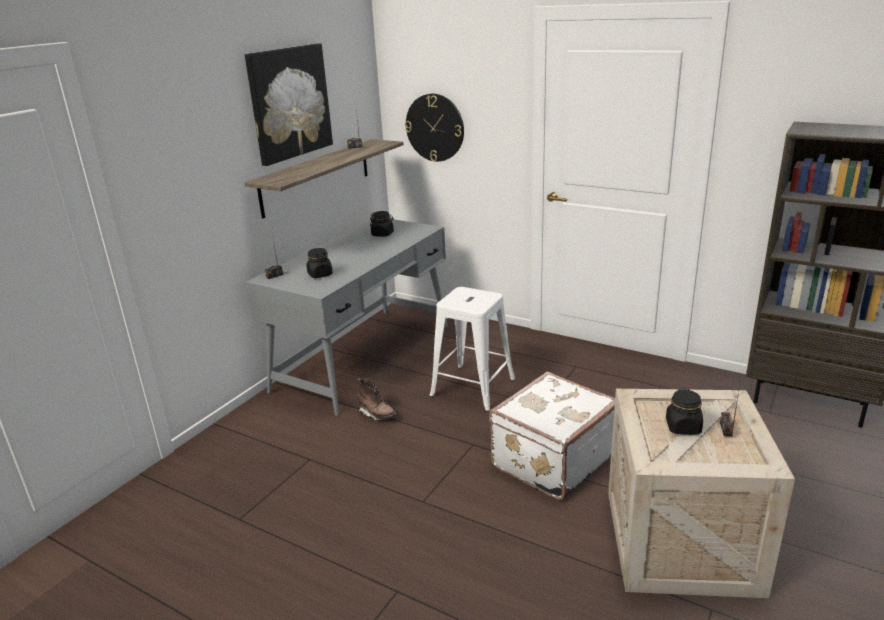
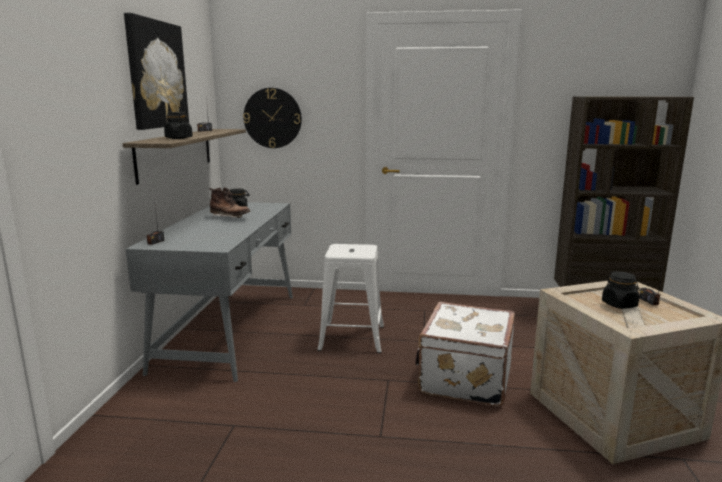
camera: 25 degrees left, 10 degrees down
black jar [306,248,333,278] -> black jar moved to [164,112,193,139]
brown boot [357,378,396,420] -> brown boot moved to [209,187,250,218]

